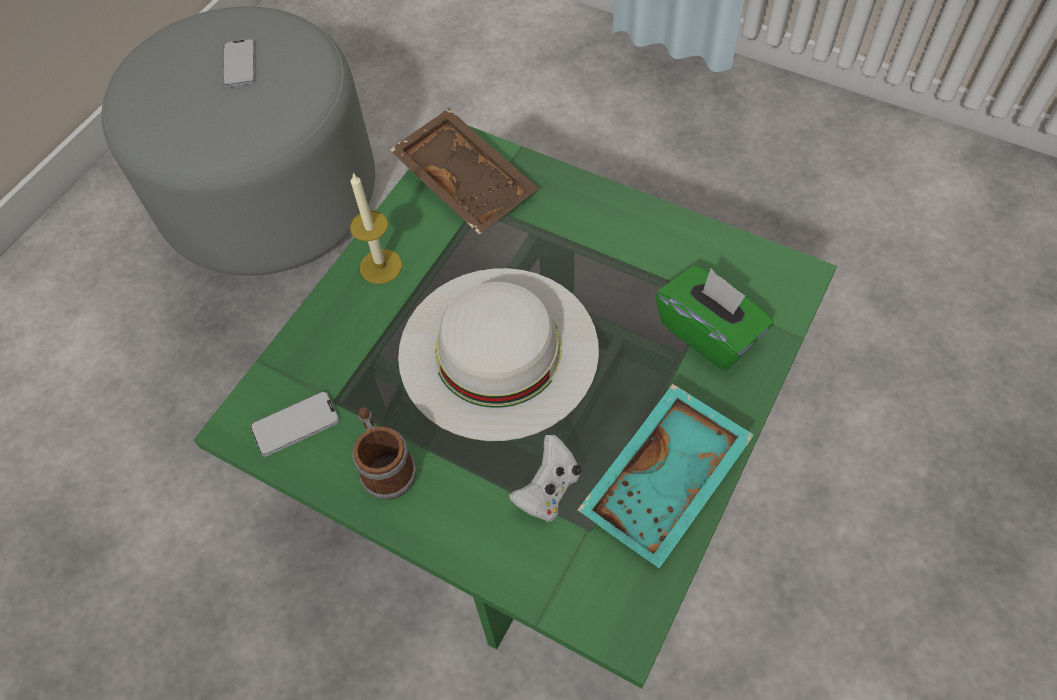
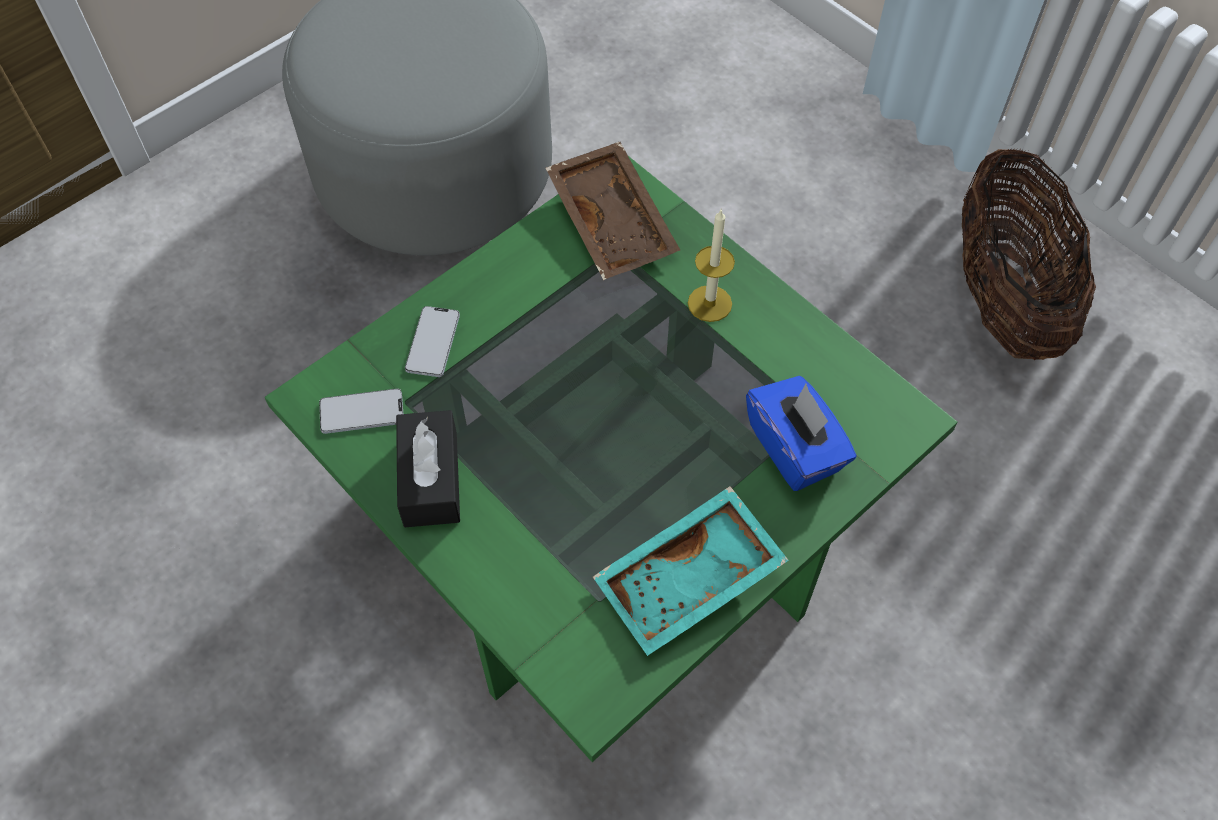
camera: 15 degrees right, 0 degrees up
phone [223,39,255,87] -> phone moved to [405,306,460,377]
candle [350,172,402,284] -> candle moved to [688,210,735,322]
mug [352,407,417,500] -> black tissue box [396,410,460,527]
white hat [398,268,599,441] -> none
white game controller [509,435,581,522] -> none
green tissue box [656,265,774,371] -> blue tissue box [746,376,856,491]
none -> basket [962,149,1096,360]

